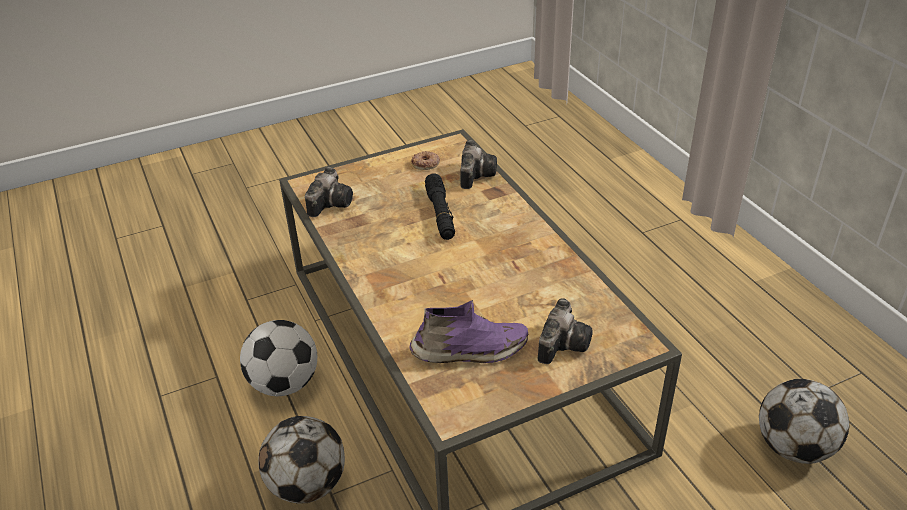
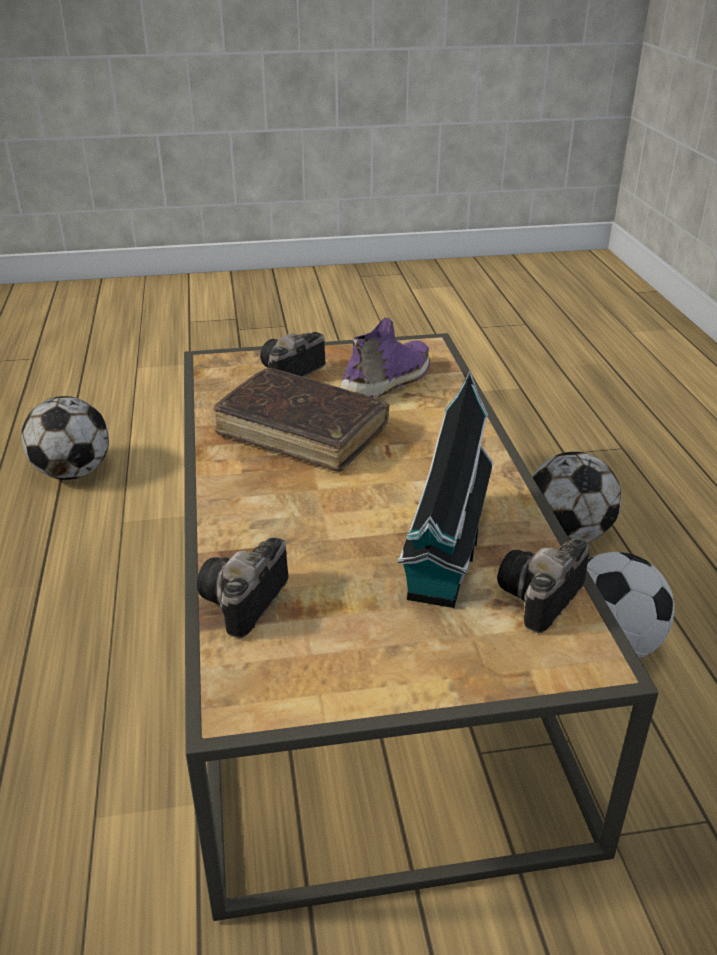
camera: 165 degrees left, 5 degrees down
purple shoe [409,300,528,363] -> purple shoe turned 120 degrees clockwise [339,318,430,398]
donut [411,151,440,170] -> none
black flashlight [425,173,455,240] -> none
none -> brown book [214,368,389,472]
none -> toy house [397,370,494,608]

